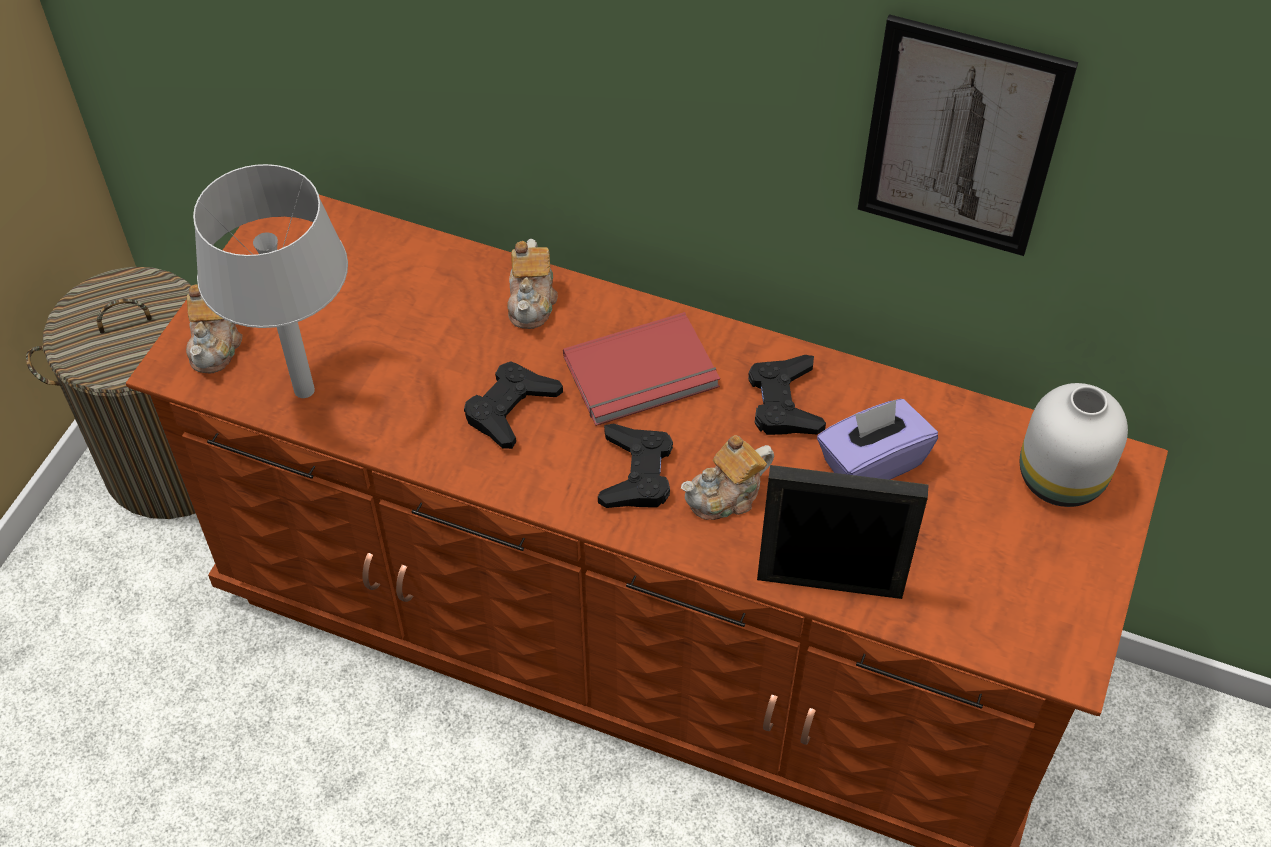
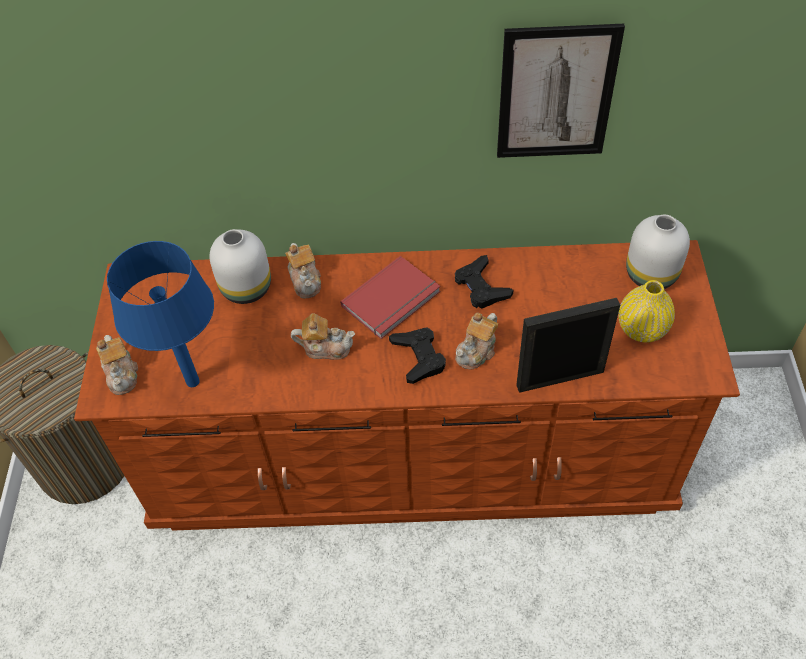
camera: 20 degrees left, 0 degrees up
grey table lamp [193,164,348,398] -> blue table lamp [107,241,214,387]
black game controller [464,361,563,449] -> teapot [291,313,355,360]
purple tissue box [817,399,938,480] -> none
none -> white vase [210,229,271,304]
none -> yellow vase [618,280,675,343]

